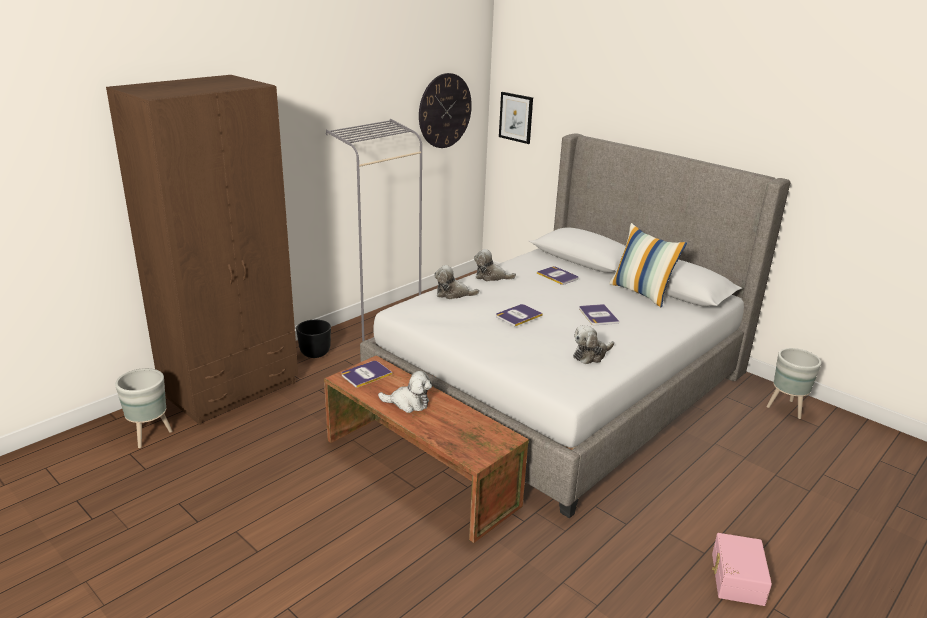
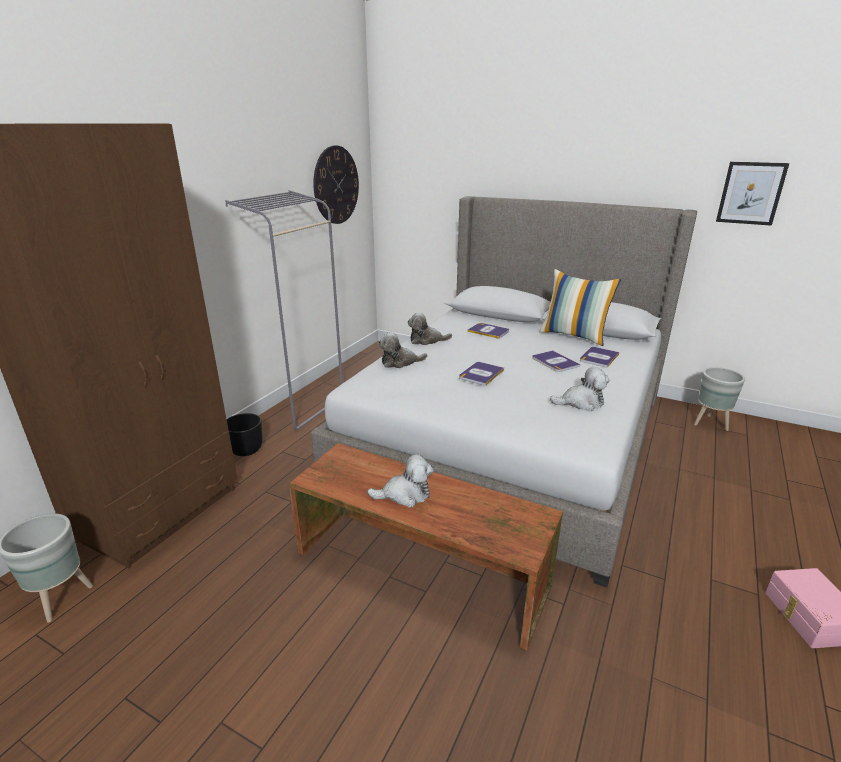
camera: 15 degrees left, 0 degrees up
book [342,361,392,388] -> book moved to [580,347,619,368]
picture [499,92,533,144] -> picture moved to [716,162,789,226]
plush toy [573,326,614,364] -> plush toy turned 135 degrees counterclockwise [550,367,610,411]

